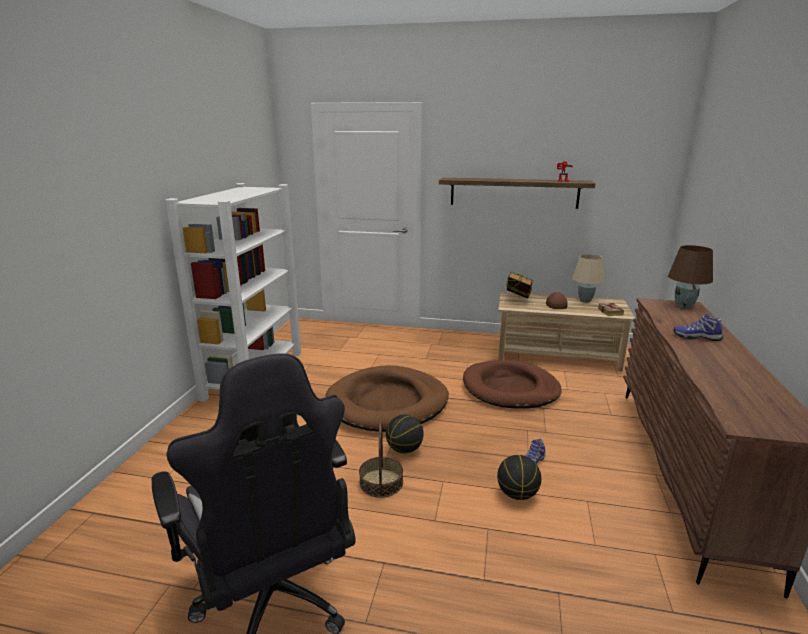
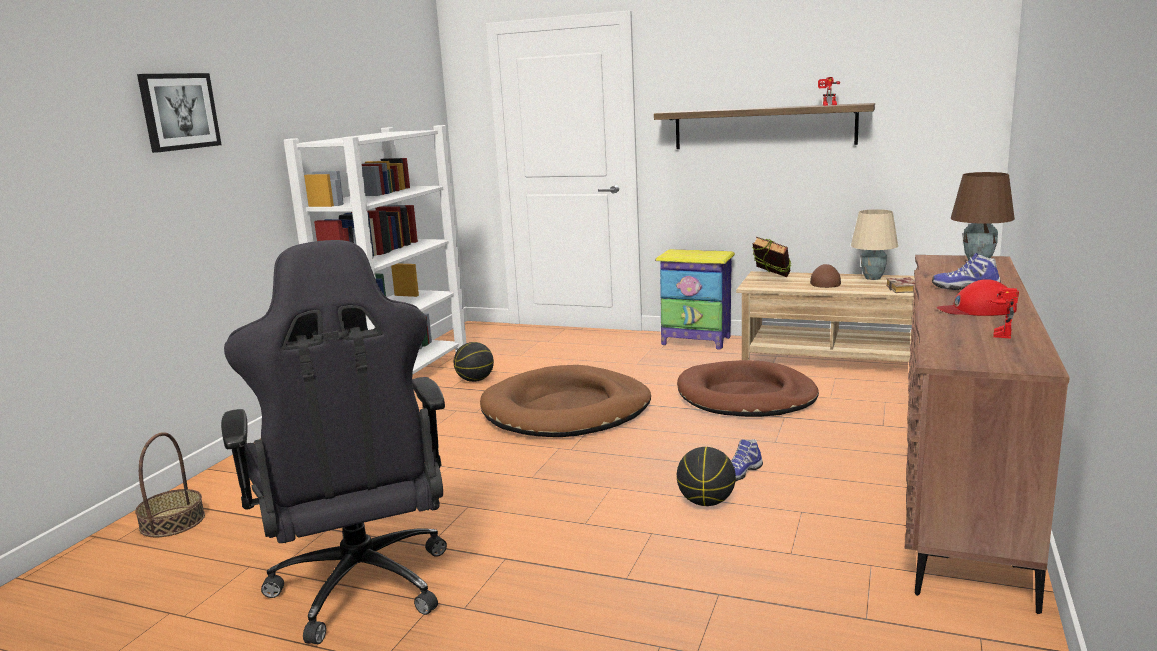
camera: 10 degrees right, 5 degrees down
basket [359,420,403,498] -> basket moved to [135,432,205,537]
basketball [386,415,424,453] -> basketball moved to [454,342,494,382]
none -> picture [137,73,221,153]
none -> nightstand [655,249,735,350]
none -> red cap [937,279,1017,316]
none -> toy robot [986,287,1019,339]

